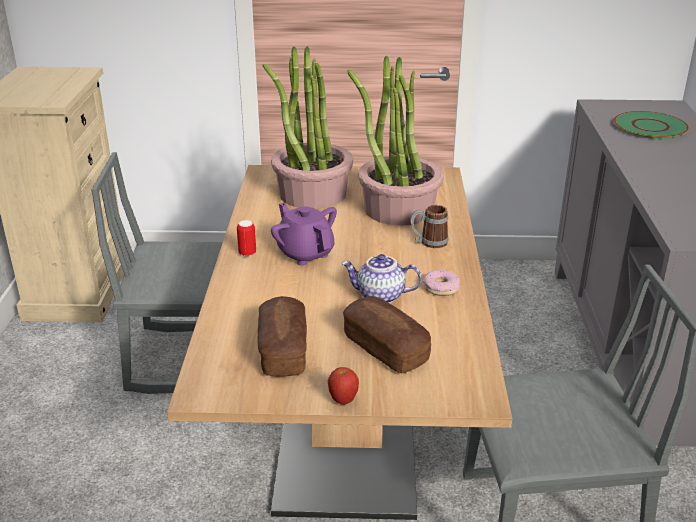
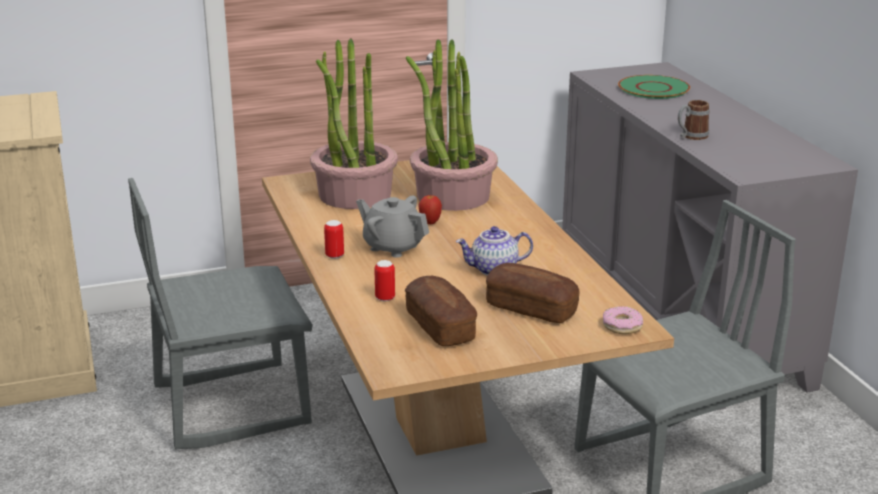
camera: 20 degrees left, 5 degrees down
purple teapot [271,203,337,266] -> grey teapot [356,195,429,258]
apple [328,367,359,405] -> apple moved to [418,194,442,224]
mug [410,205,449,248] -> mug moved to [678,100,710,140]
donut [423,270,460,296] -> donut moved to [603,307,643,334]
none -> can [374,260,395,301]

